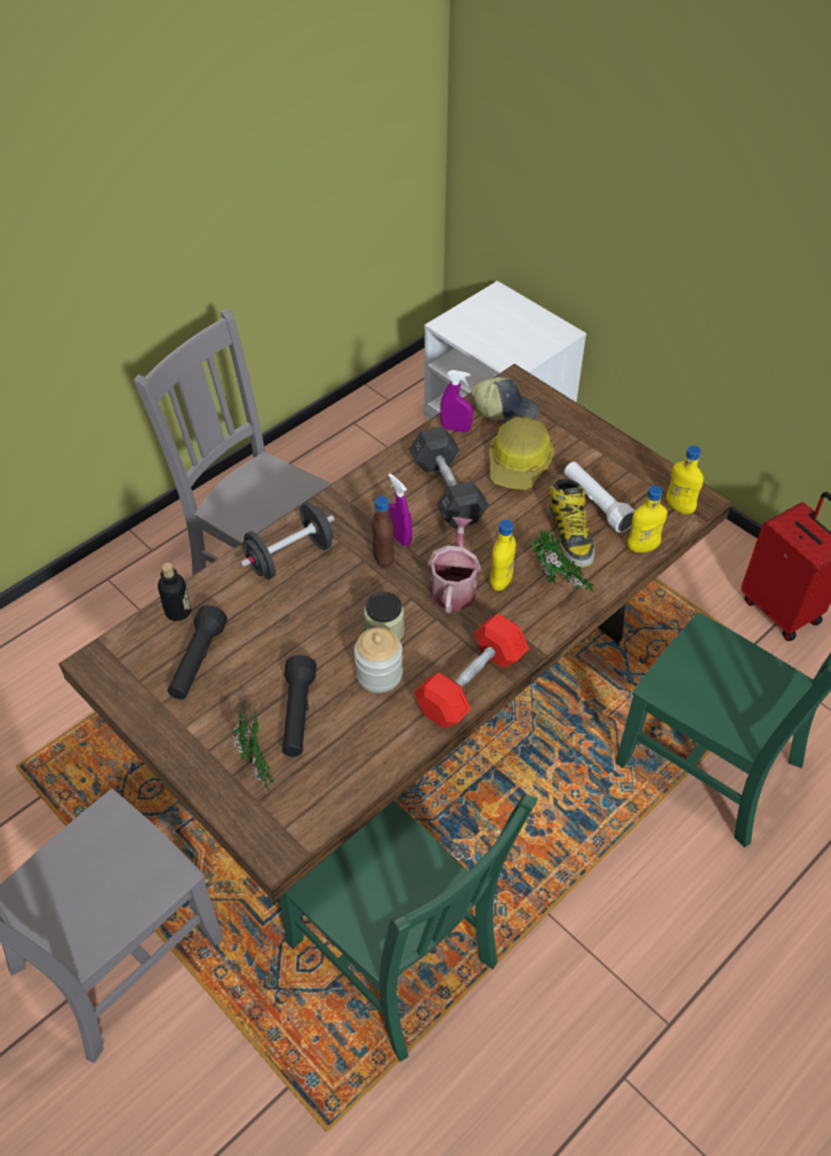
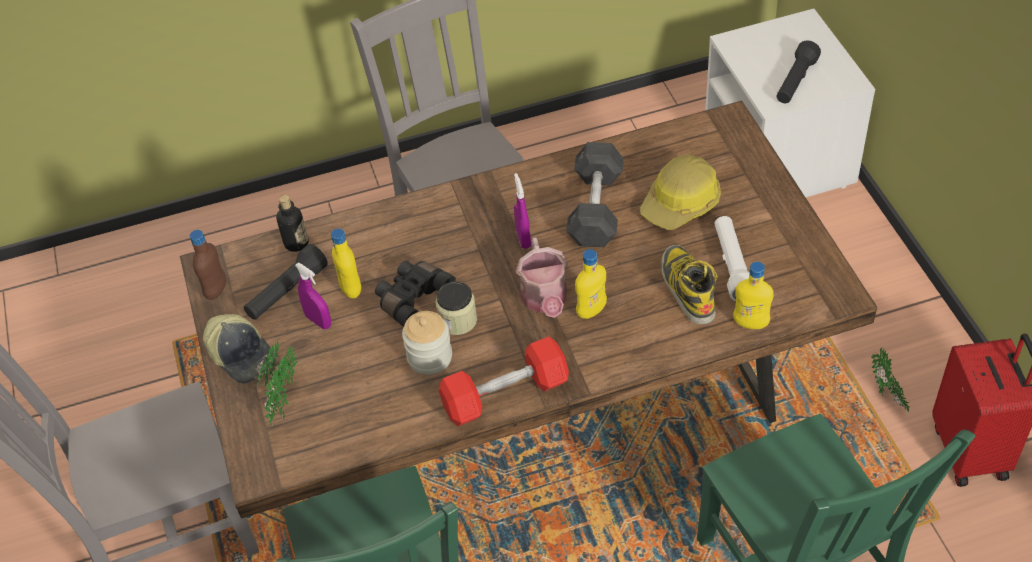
camera: 30 degrees right, 0 degrees up
black dumbbell [240,503,334,579] -> none
black flashlight [282,655,317,757] -> black flashlight moved to [776,40,821,103]
brown bottle [372,496,394,568] -> brown bottle moved to [190,230,226,300]
watering can [428,517,481,614] -> watering can turned 135 degrees clockwise [516,238,568,318]
purple spray bottle [440,370,473,433] -> purple spray bottle moved to [295,263,331,329]
cap [471,377,540,423] -> cap moved to [203,314,276,384]
potted plant [531,530,594,591] -> potted plant moved to [871,347,910,412]
boot [547,478,595,568] -> boot turned 150 degrees clockwise [662,245,717,324]
yellow bottle [666,445,704,515] -> yellow bottle moved to [331,229,361,299]
none -> black binoculars [375,261,456,326]

